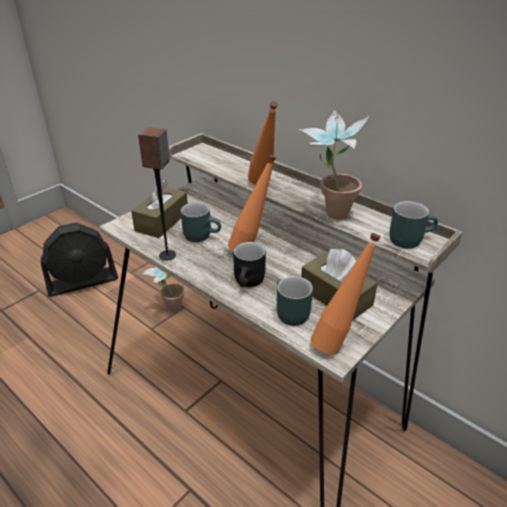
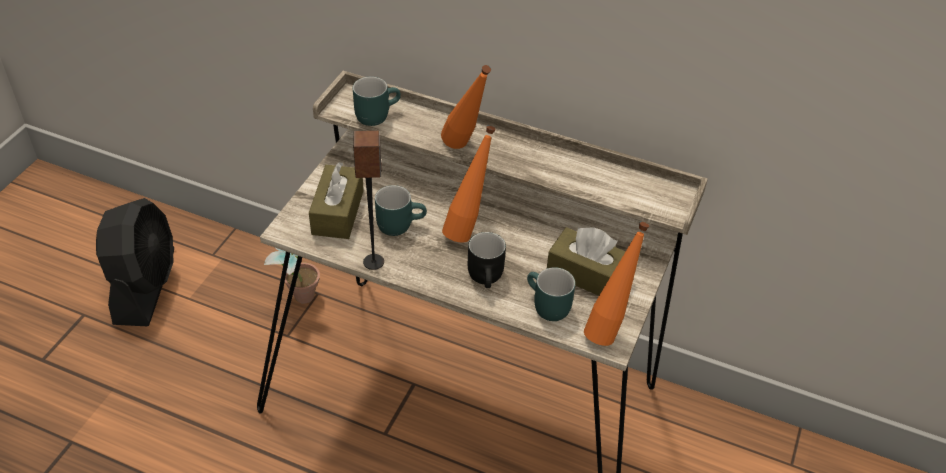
camera: 20 degrees left, 10 degrees up
black fan [41,223,118,297] -> black fan turned 45 degrees counterclockwise [96,198,174,326]
potted plant [299,110,369,220] -> none
turquoise mug [389,201,438,249] -> turquoise mug moved to [353,77,401,126]

